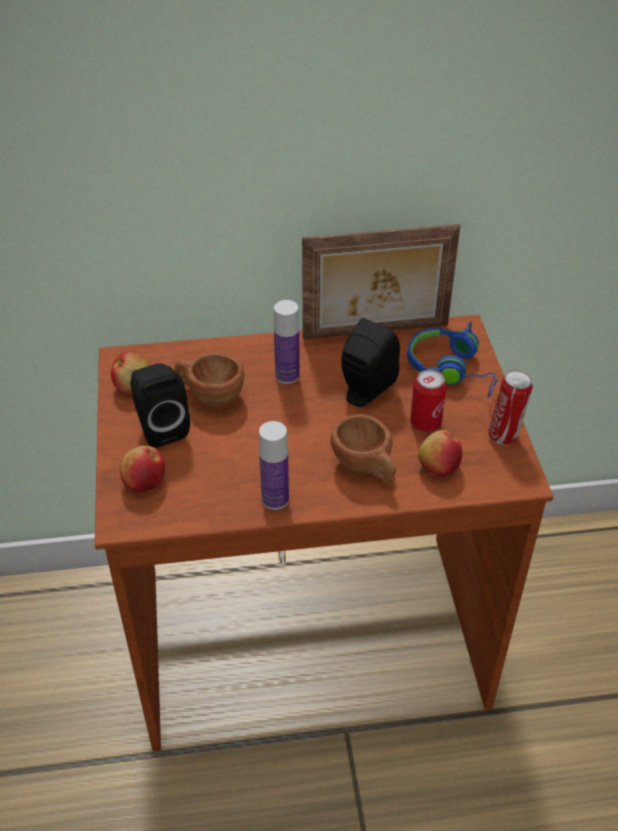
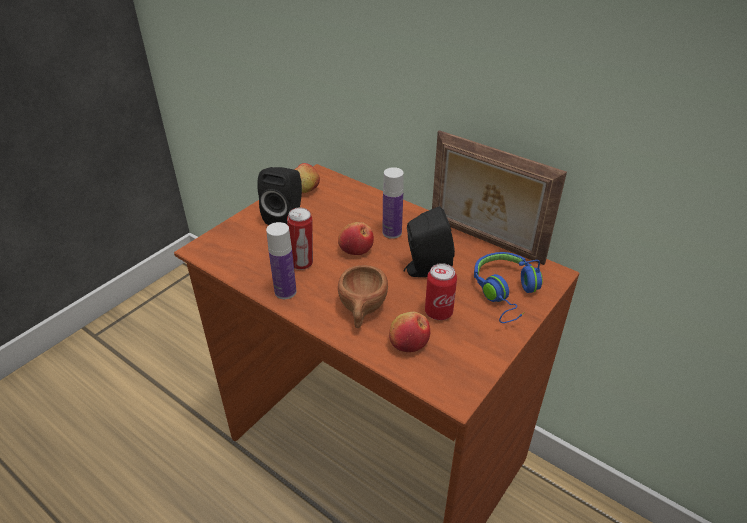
camera: 45 degrees right, 5 degrees down
apple [120,446,165,492] -> apple moved to [338,222,374,255]
brown cup [175,353,244,406] -> none
can [488,370,533,445] -> can moved to [287,208,313,270]

